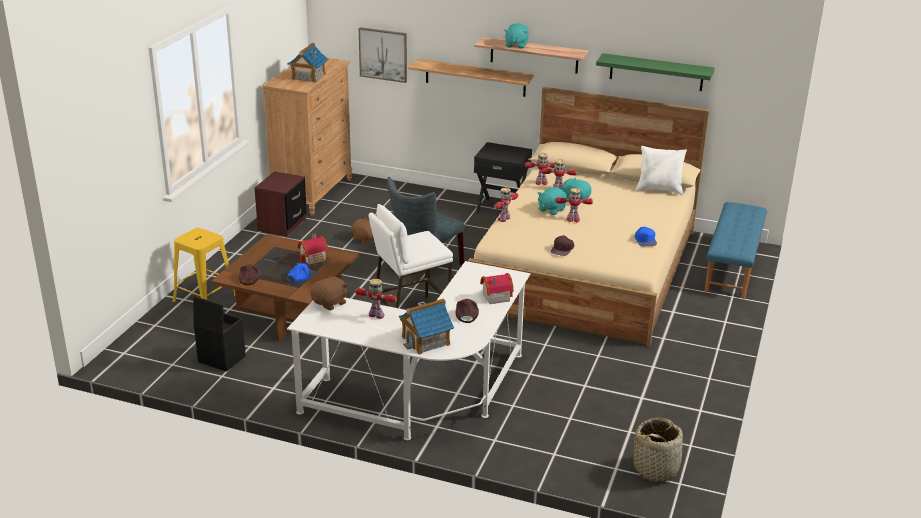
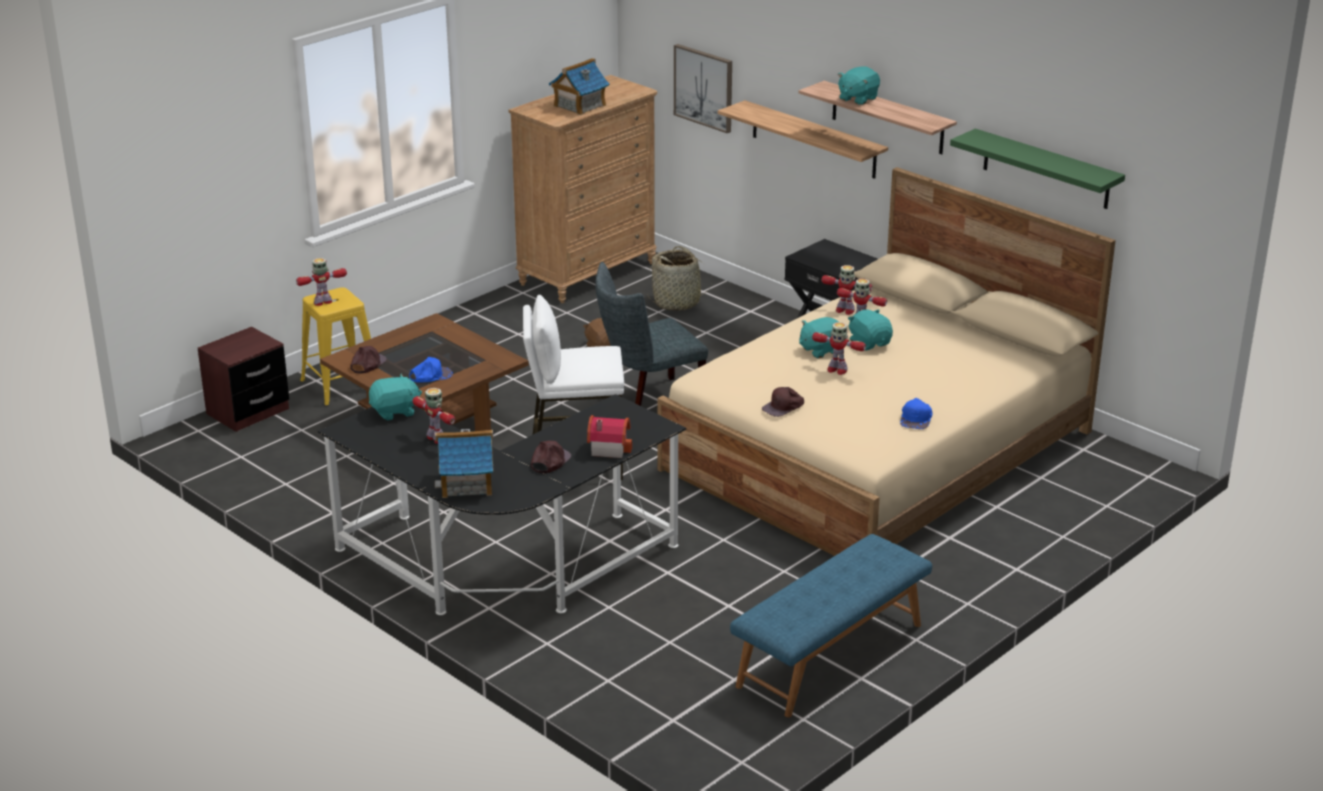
camera: 25 degrees right, 0 degrees up
black storage box [193,296,246,372] -> none
brown nightstand [255,171,307,237] -> brown nightstand moved to [198,327,289,432]
white desk [287,261,530,440] -> black desk [318,394,686,615]
toy house [297,233,328,266] -> none
brown plush toy [310,275,347,311] -> turquoise plush toy [369,373,422,421]
toy robot [494,188,518,222] -> toy robot moved to [296,258,347,306]
basket [633,417,685,483] -> basket moved to [648,246,712,311]
white pillow [636,146,687,195] -> none
blue bench [705,202,767,299] -> blue bench moved to [730,534,932,717]

